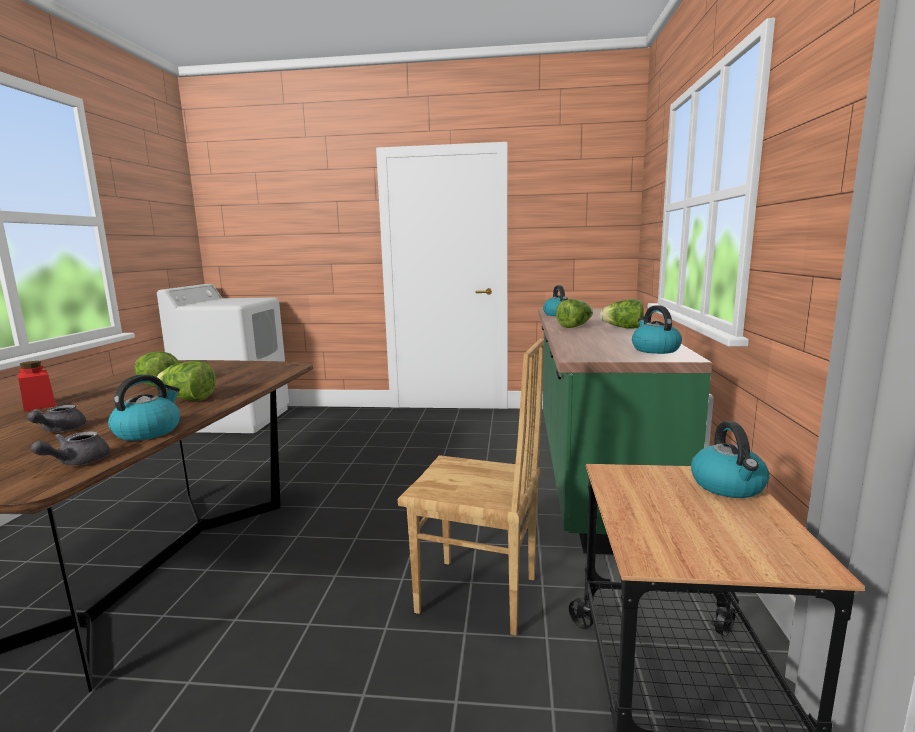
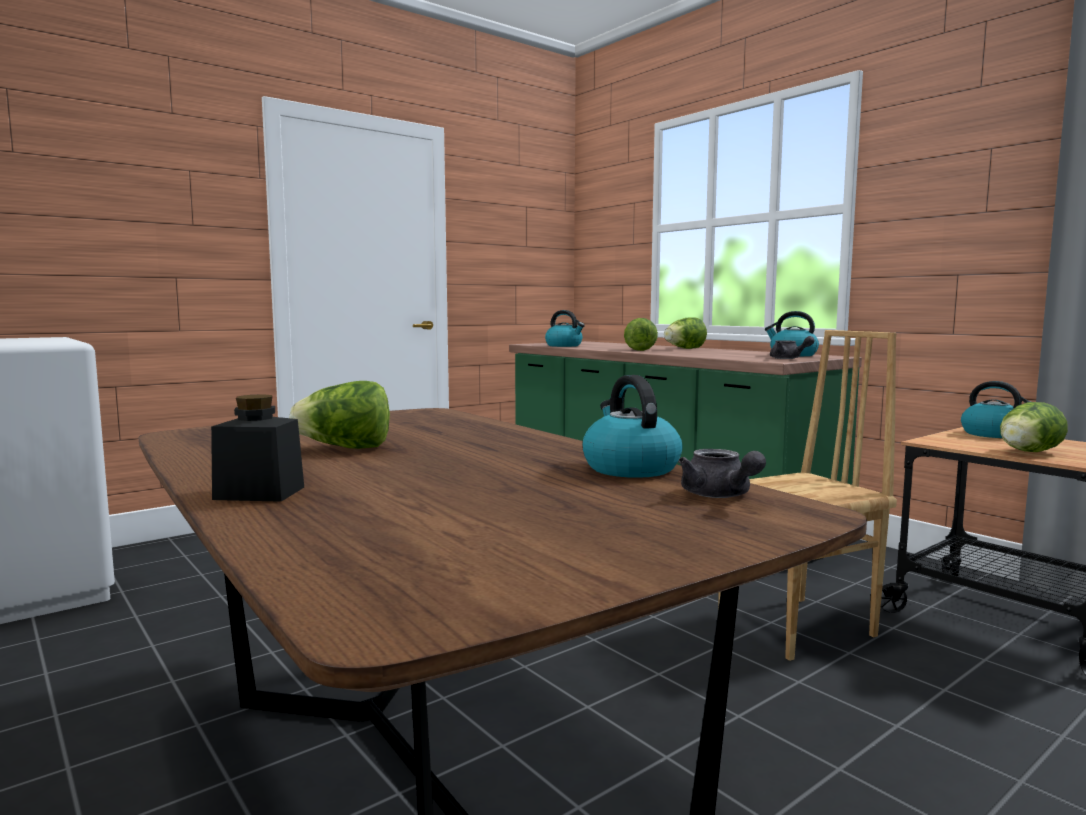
camera: 45 degrees left, 5 degrees down
red jar [18,361,56,412] -> black jar [211,394,304,502]
grey teapot [27,405,86,432] -> grey teapot moved to [770,336,815,359]
lettuce [157,361,216,401] -> lettuce moved to [1000,402,1068,452]

